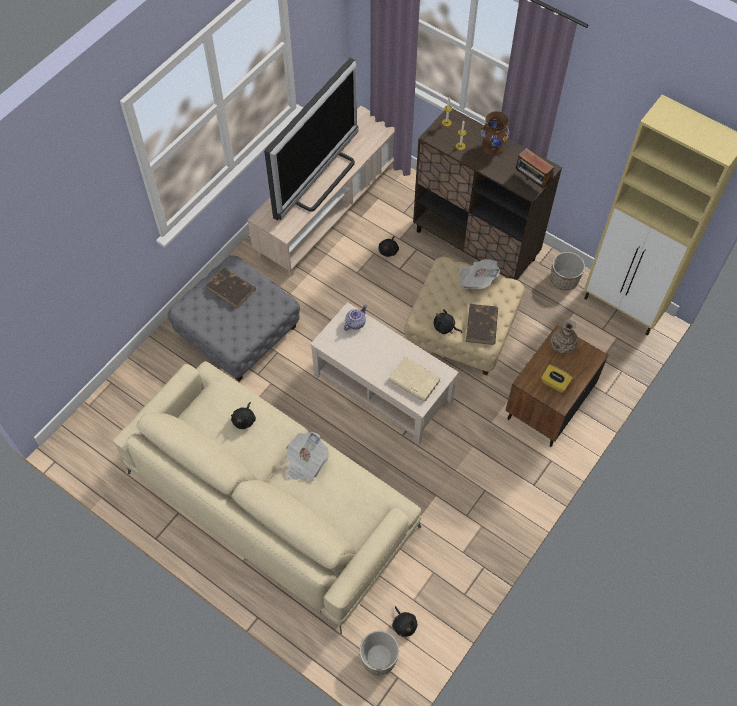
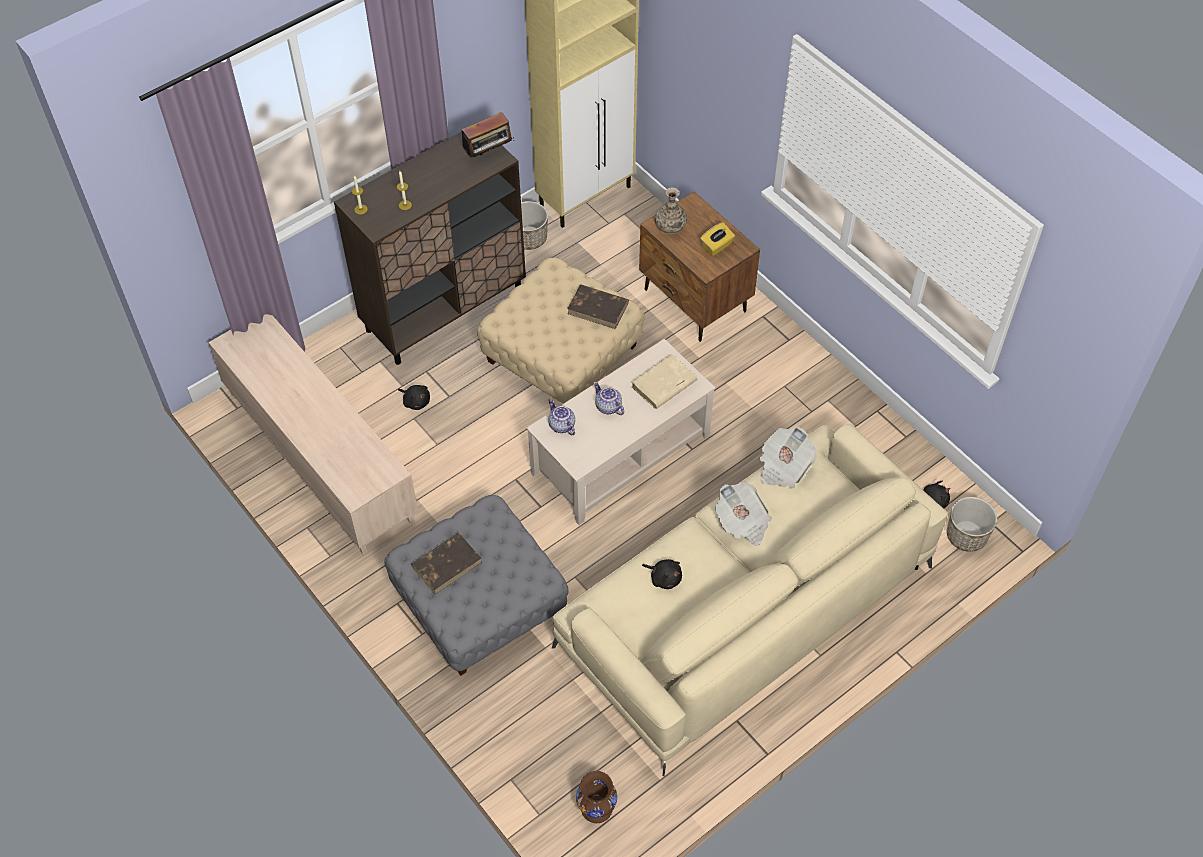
camera: 75 degrees left, 5 degrees down
television [264,58,359,220] -> none
black plush toy [434,309,462,334] -> none
newspaper [459,259,500,289] -> newspaper moved to [760,427,816,488]
brown vase [481,111,509,156] -> brown vase moved to [576,771,617,823]
none -> teapot [593,382,624,415]

